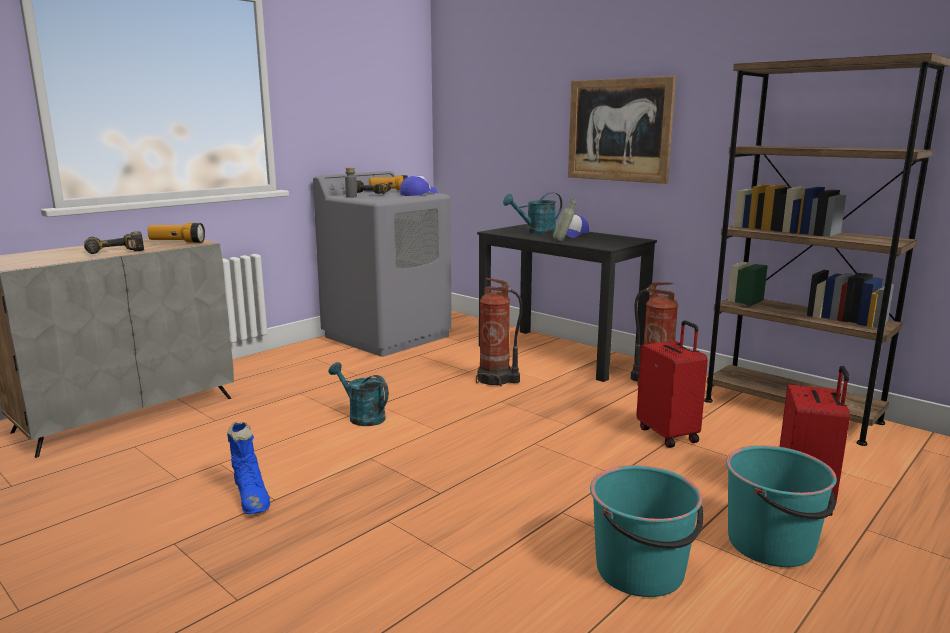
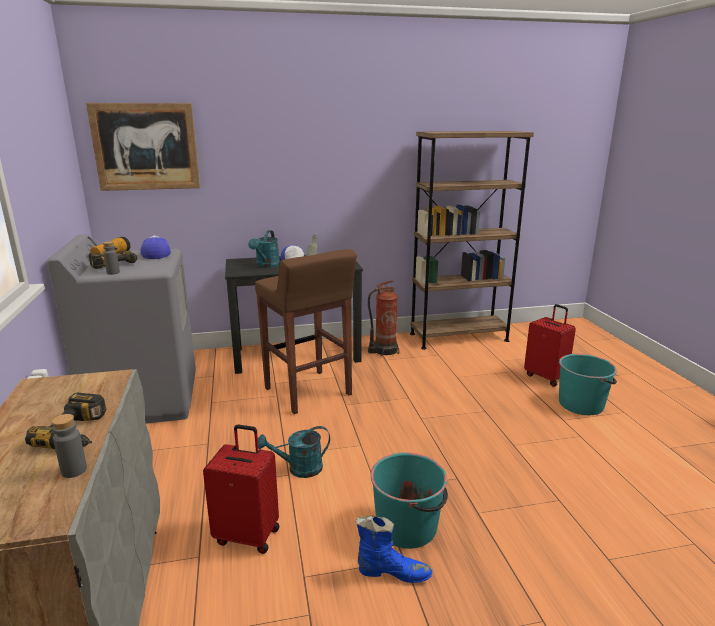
camera: 55 degrees left, 5 degrees up
flashlight [148,223,205,243] -> none
fire extinguisher [476,278,523,386] -> brown stool [255,249,357,414]
picture [568,76,676,184] -> picture moved to [86,103,200,191]
turquoise bucket [590,465,703,597] -> turquoise bucket moved to [371,452,448,549]
red suitcase [636,320,708,448] -> red suitcase moved to [203,425,279,554]
none -> grey bottle [52,414,87,478]

